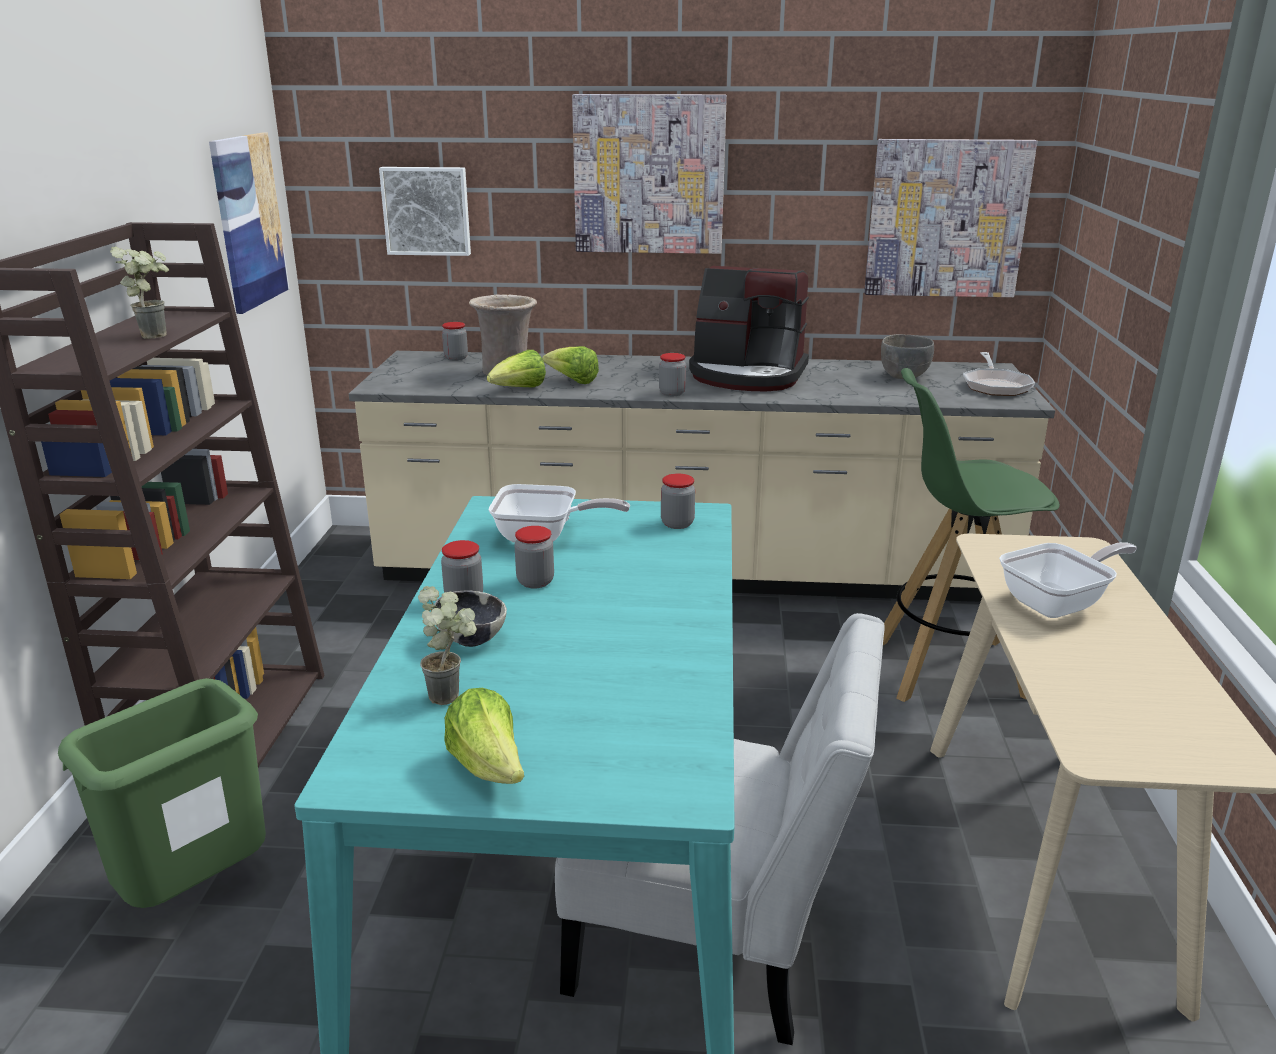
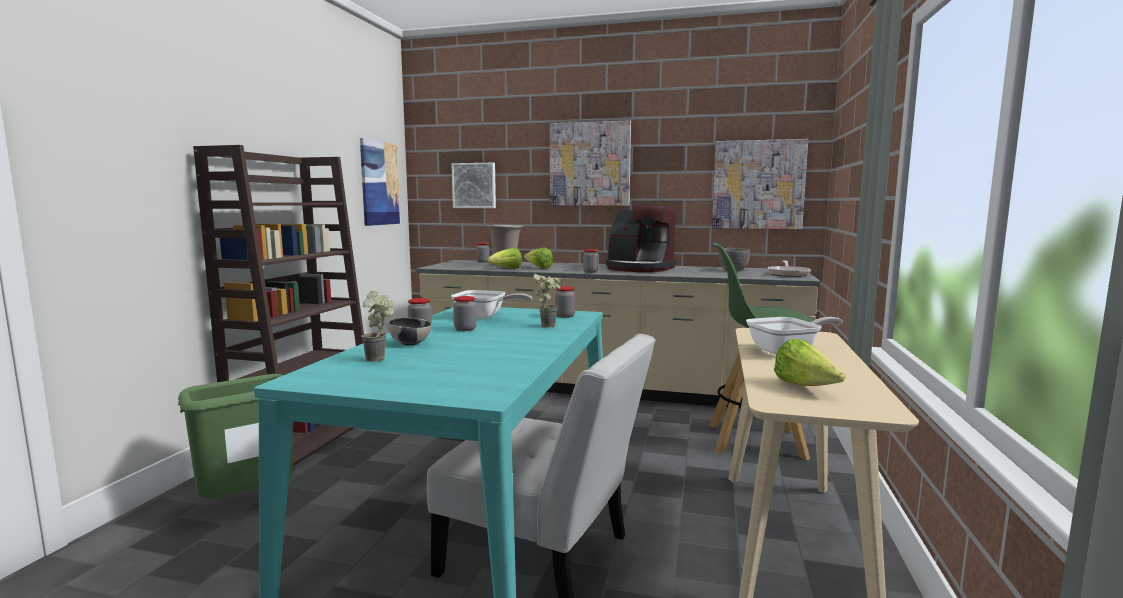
camera: 10 degrees right, 15 degrees down
potted plant [110,246,169,339] -> potted plant moved to [533,274,561,327]
lettuce [444,688,524,784] -> lettuce moved to [774,339,845,386]

